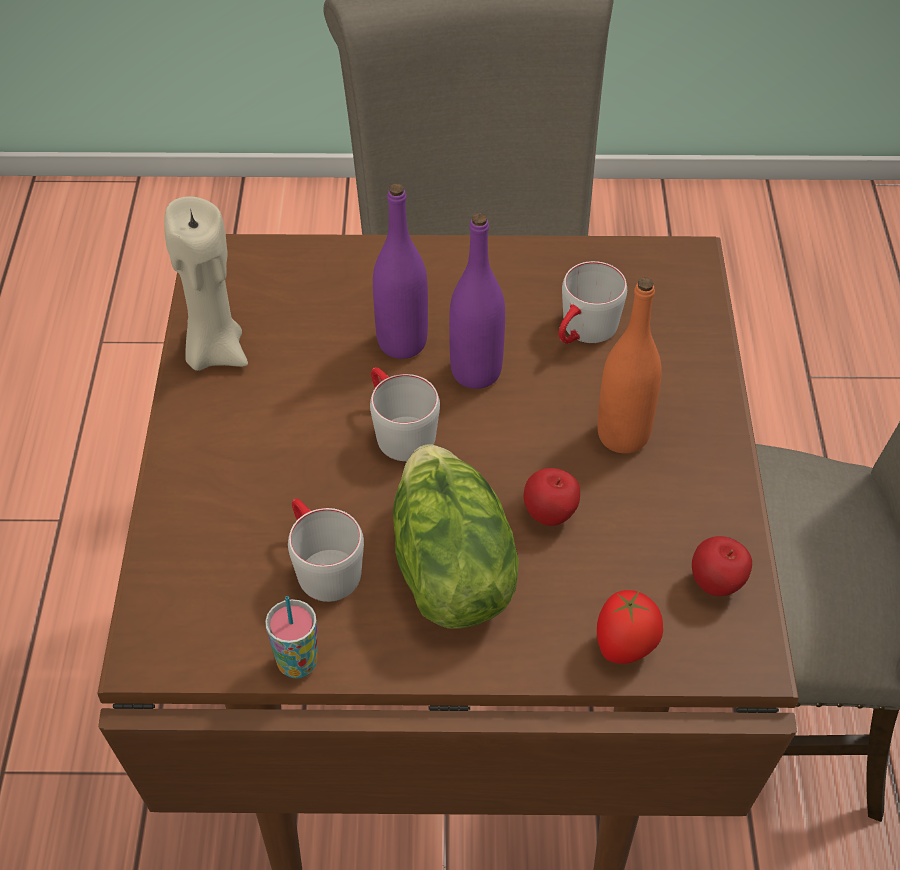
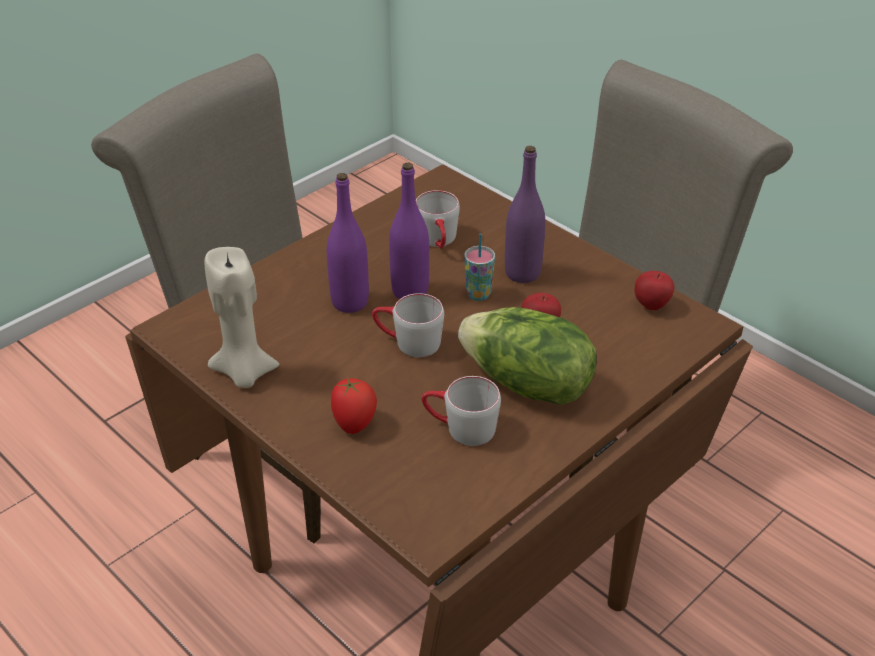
camera: 45 degrees left, 10 degrees down
cup [265,596,318,679] -> cup moved to [464,234,495,301]
orange bottle [597,277,662,454] -> purple bottle [505,146,545,283]
tomato [597,590,663,664] -> tomato moved to [331,377,377,434]

